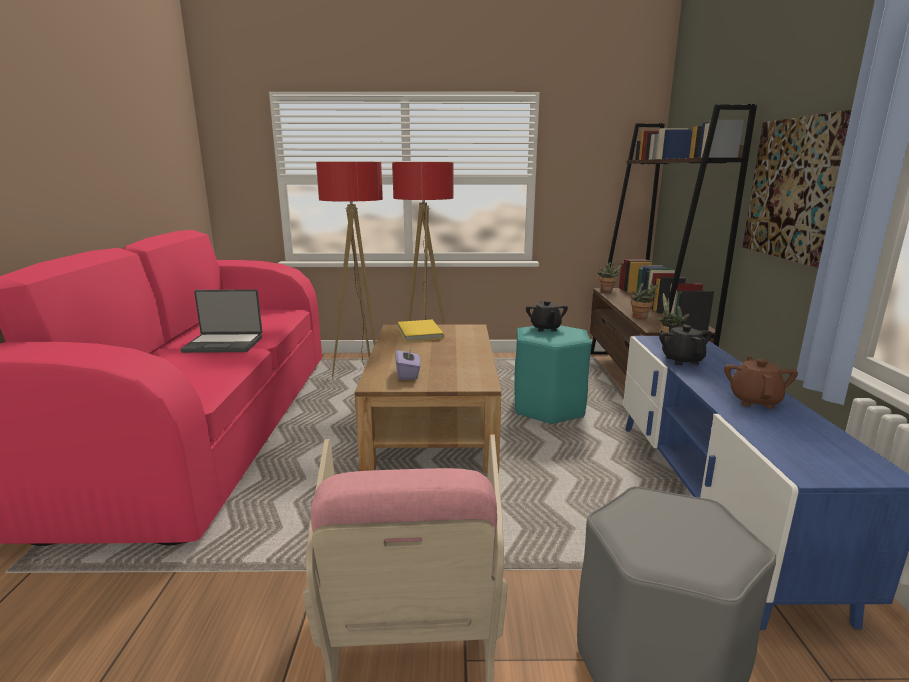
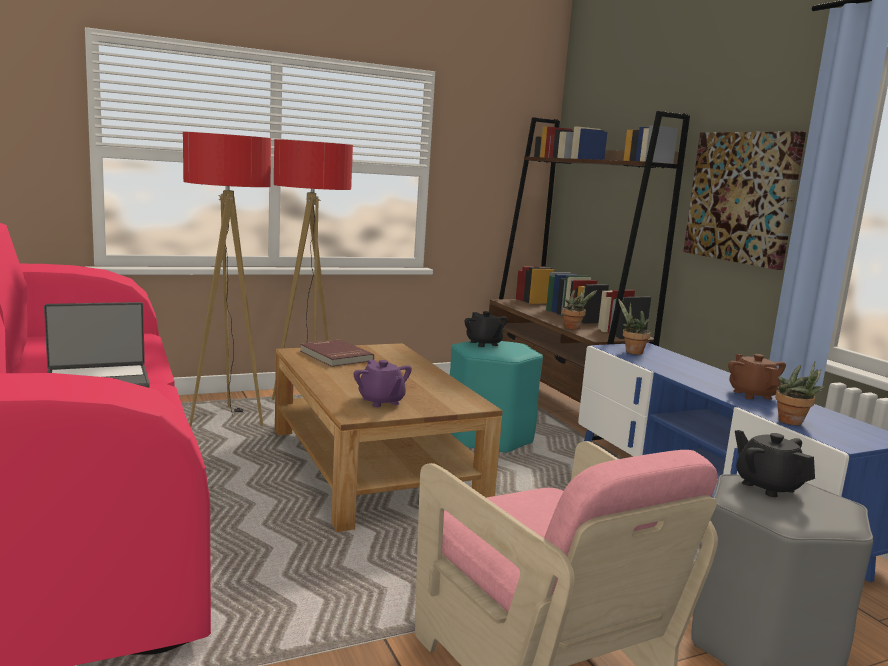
camera: 25 degrees left, 5 degrees down
purple tissue box [396,346,421,380] -> purple teapot [354,360,412,407]
yellow book [398,320,444,342] -> red book [300,340,374,367]
potted plant [597,260,623,292] -> potted plant moved to [775,362,825,425]
black teapot [659,325,712,365] -> black teapot moved to [735,430,815,497]

